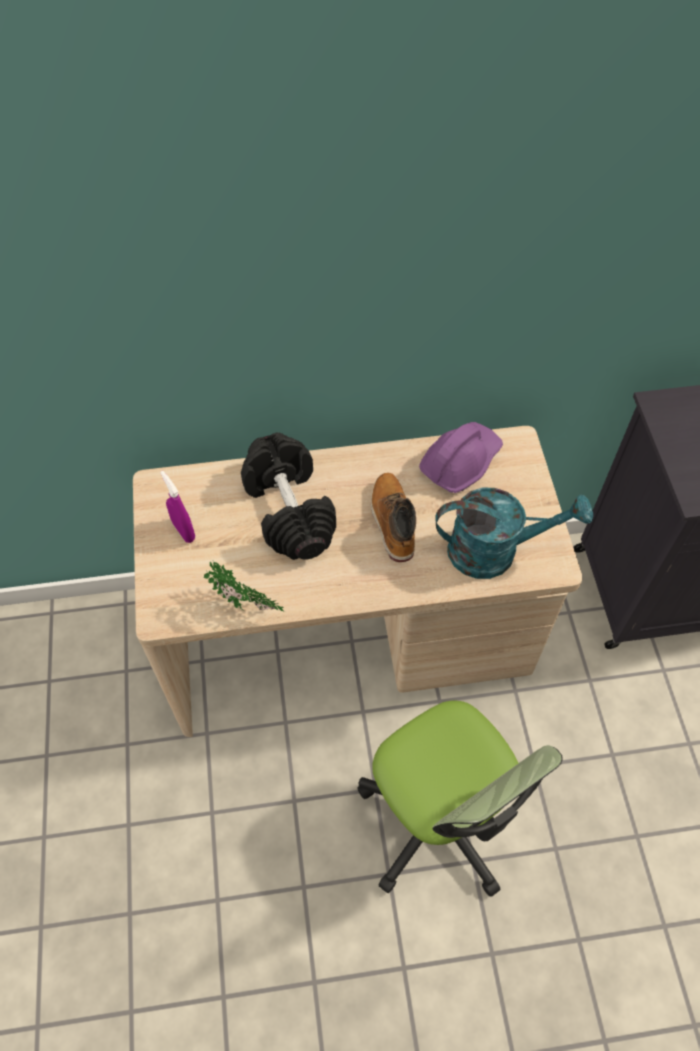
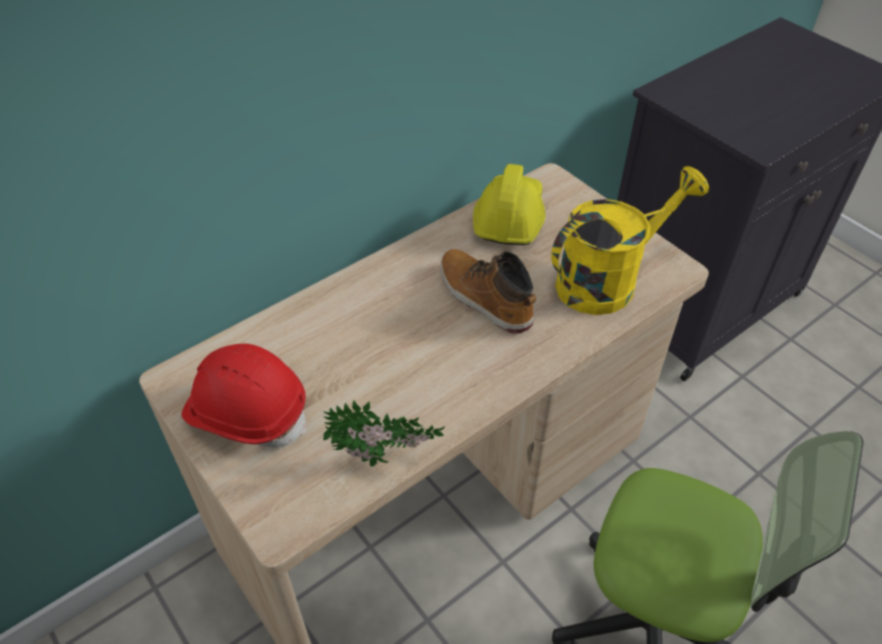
camera: 30 degrees left, 10 degrees down
purple spray bottle [160,471,195,543] -> red hard hat [182,344,307,448]
black dumbbell [241,432,336,560] -> none
purple hard hat [419,422,503,493] -> yellow hard hat [473,164,546,245]
turquoise watering can [435,488,593,579] -> yellow watering can [551,166,709,315]

